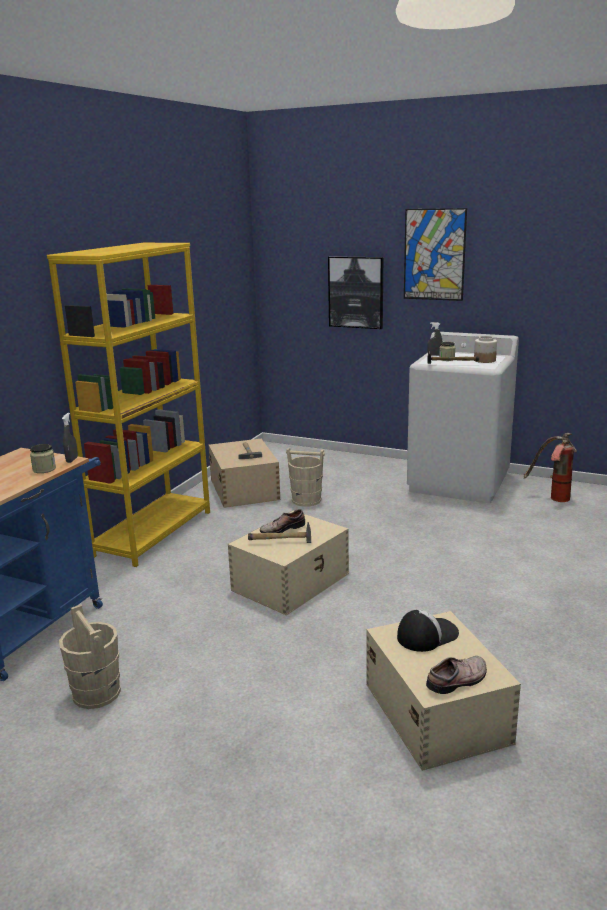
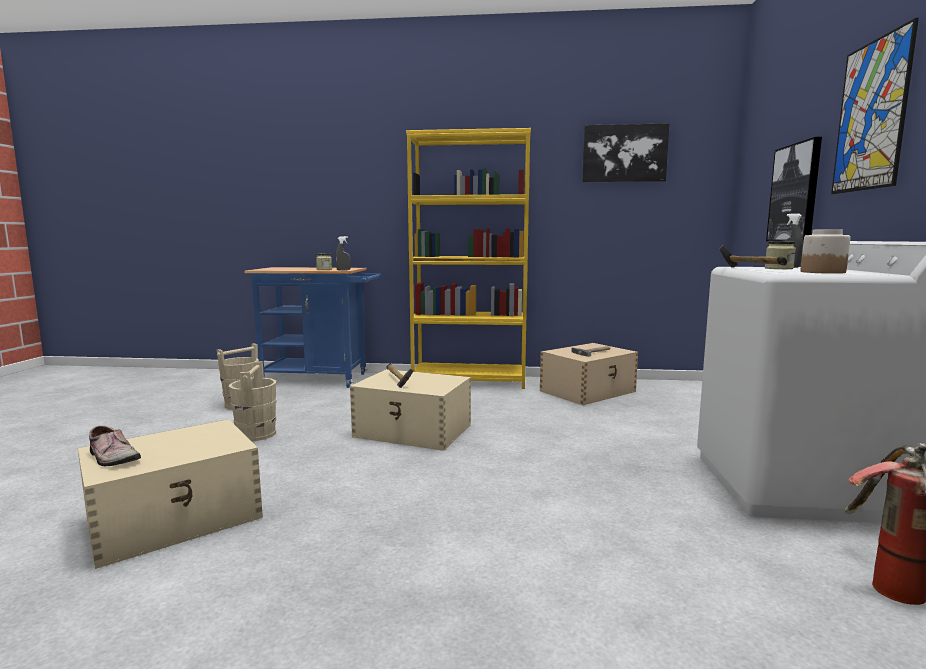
camera: 70 degrees right, 10 degrees down
shoe [260,509,305,533] -> none
beige bucket [286,447,325,507] -> beige bucket moved to [229,361,277,441]
cap [397,610,459,652] -> none
none -> picture [582,123,670,182]

